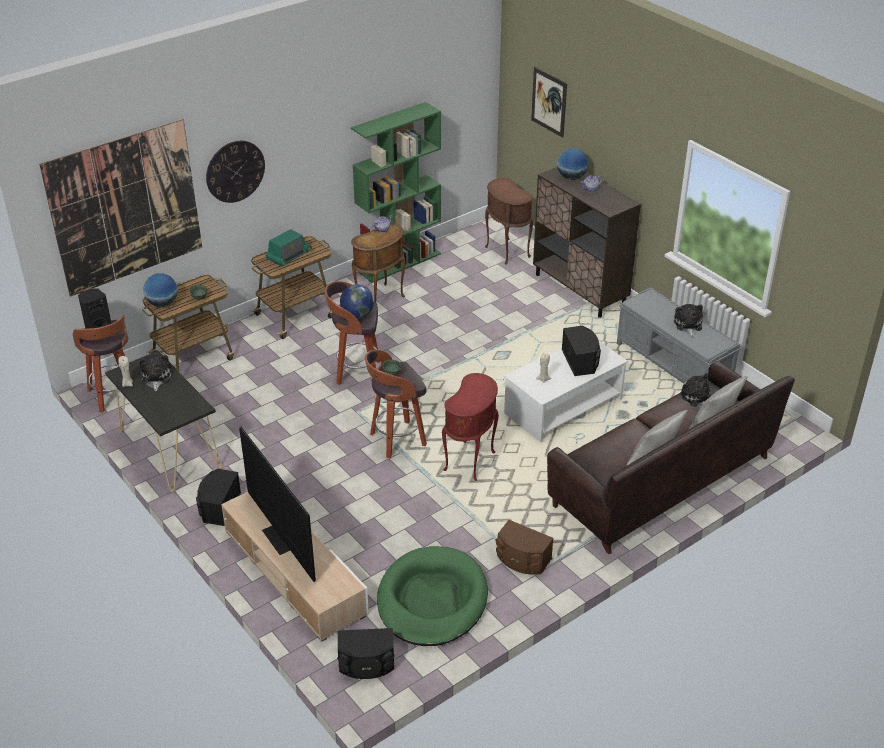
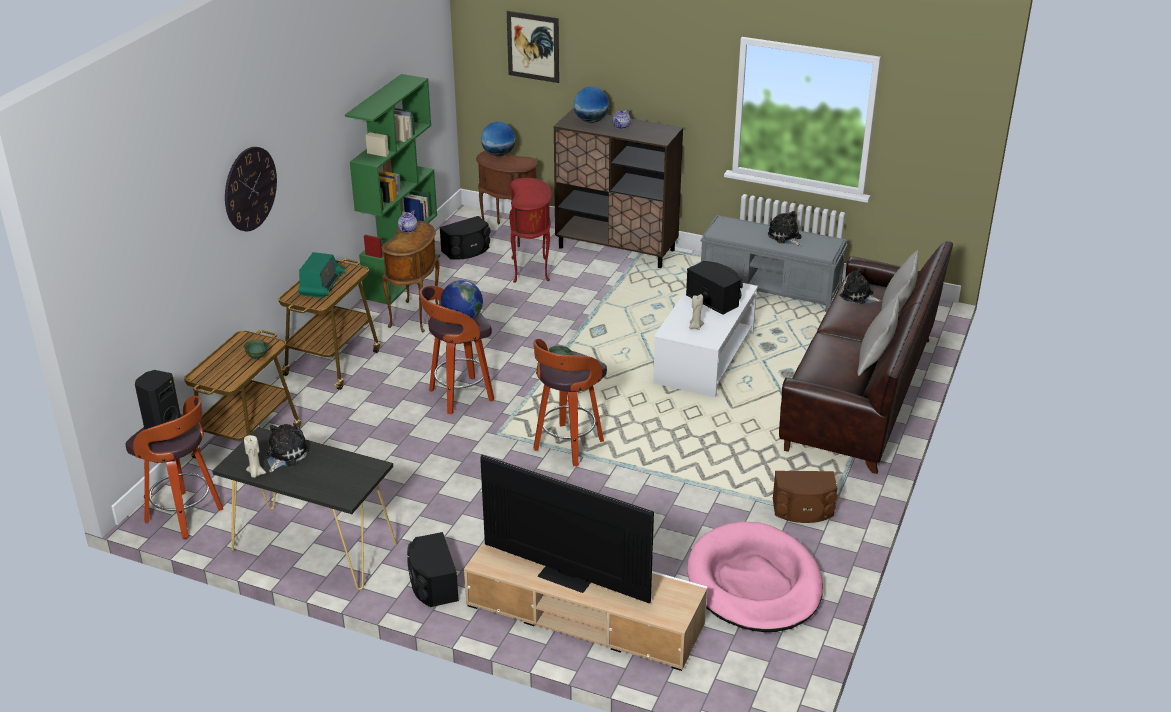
camera: 30 degrees left, 5 degrees down
picture [39,119,202,297] -> none
plush toy [139,354,171,391] -> plush toy turned 60 degrees clockwise [265,424,310,472]
globe [143,273,178,307] -> globe moved to [481,122,515,156]
black speaker [337,628,394,679] -> black speaker moved to [439,216,491,260]
green dog bed [377,546,488,646] -> pink dog bed [687,521,823,632]
red side table [442,373,499,481] -> red side table moved to [509,178,552,283]

